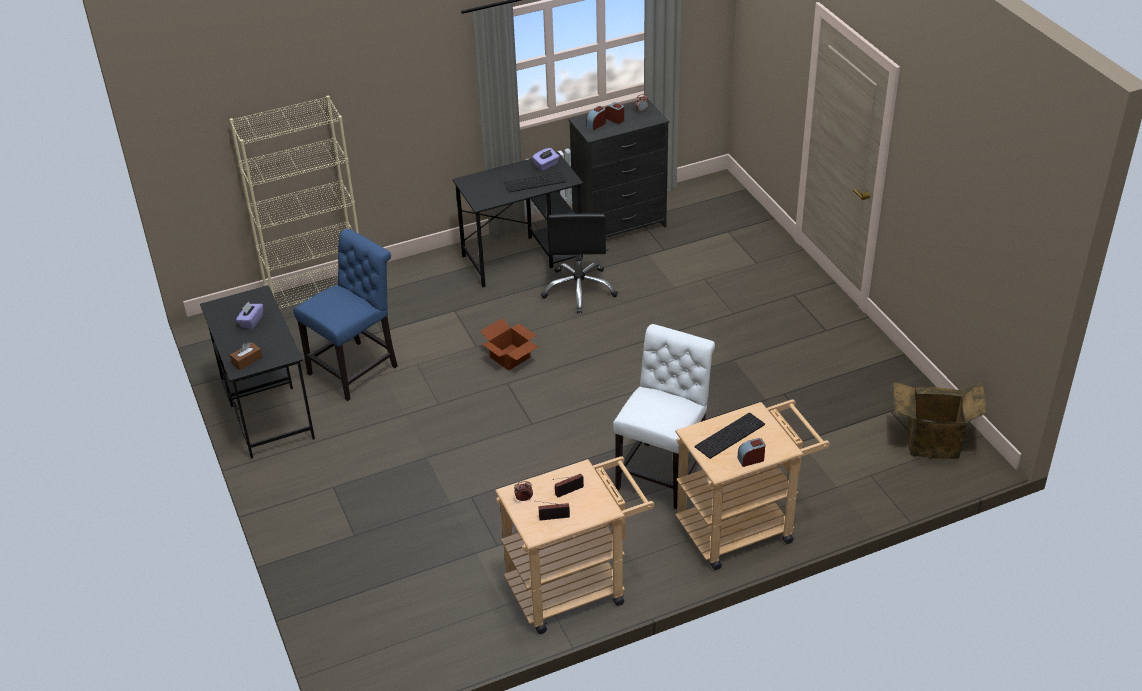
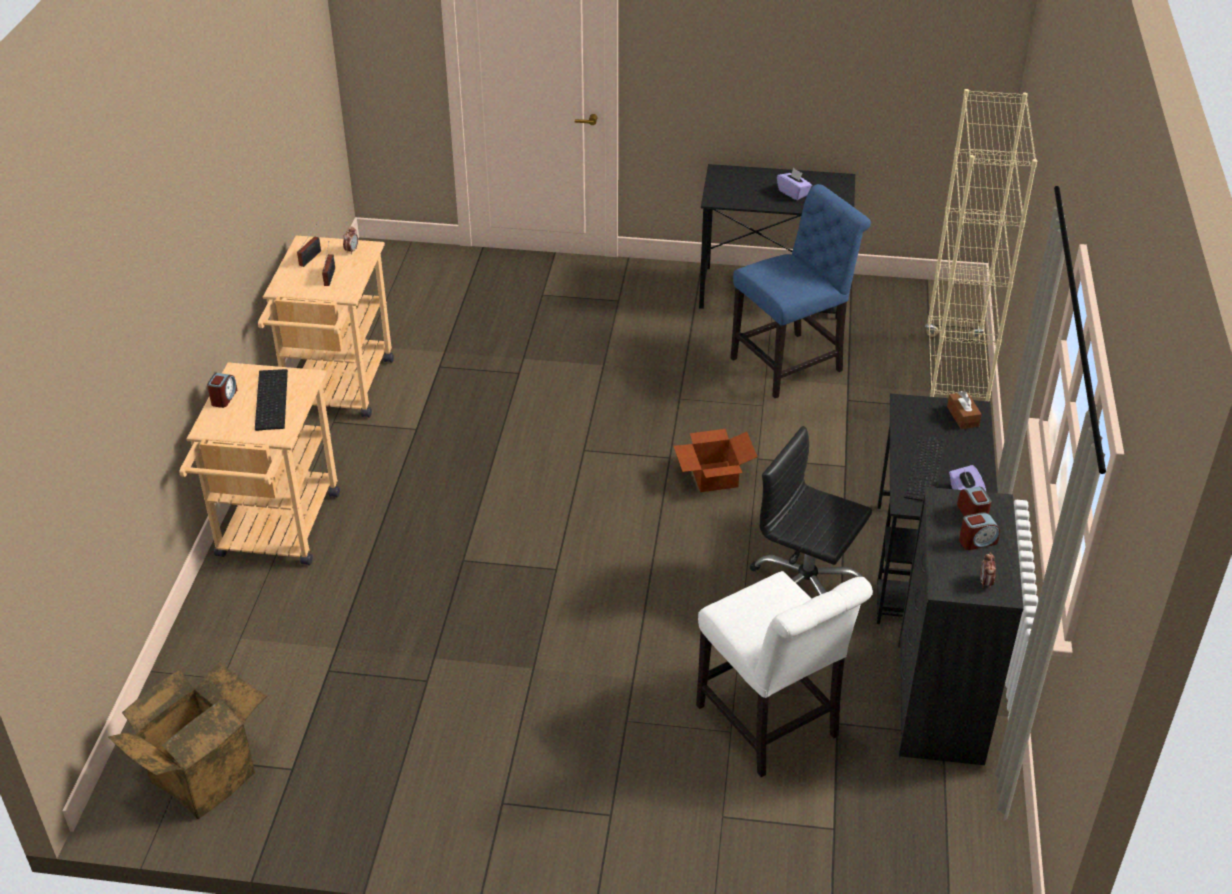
camera: 120 degrees right, 0 degrees up
brown tissue box [230,342,262,370] -> brown tissue box moved to [947,391,982,429]
blue chair [294,229,398,401] -> blue chair turned 105 degrees counterclockwise [731,184,871,398]
white chair [613,324,715,509] -> white chair moved to [696,571,873,777]

